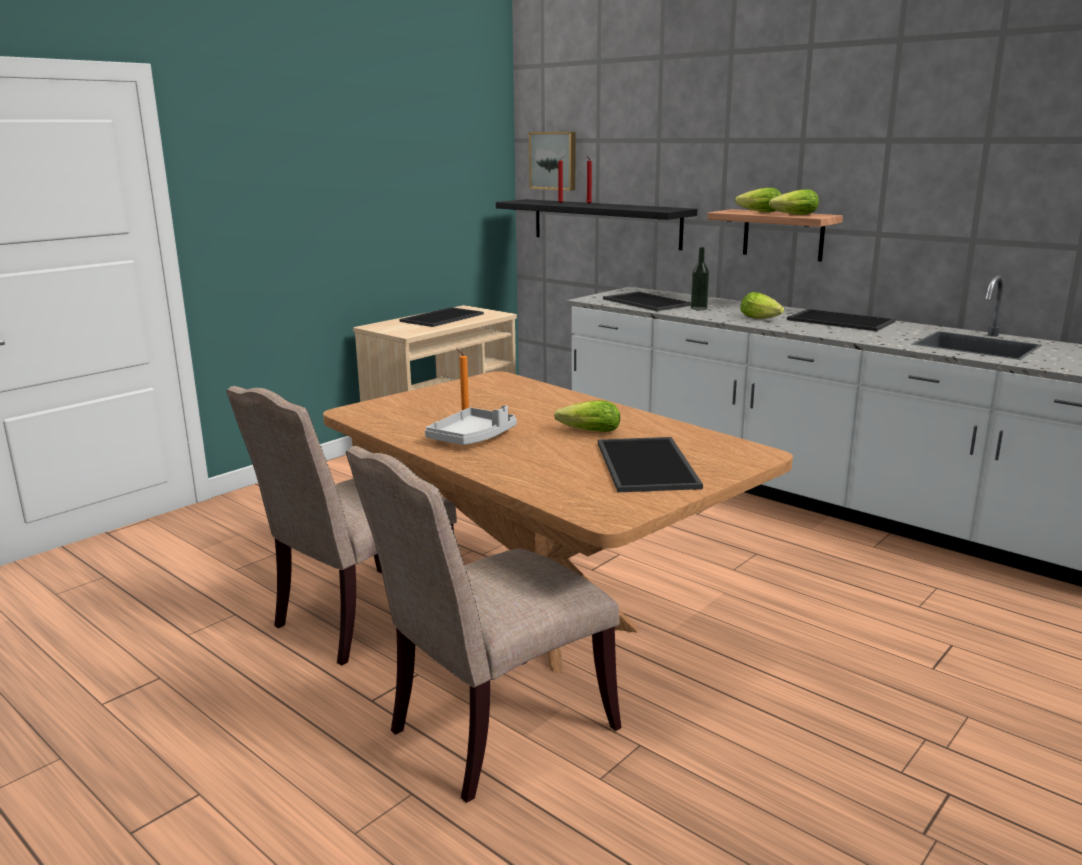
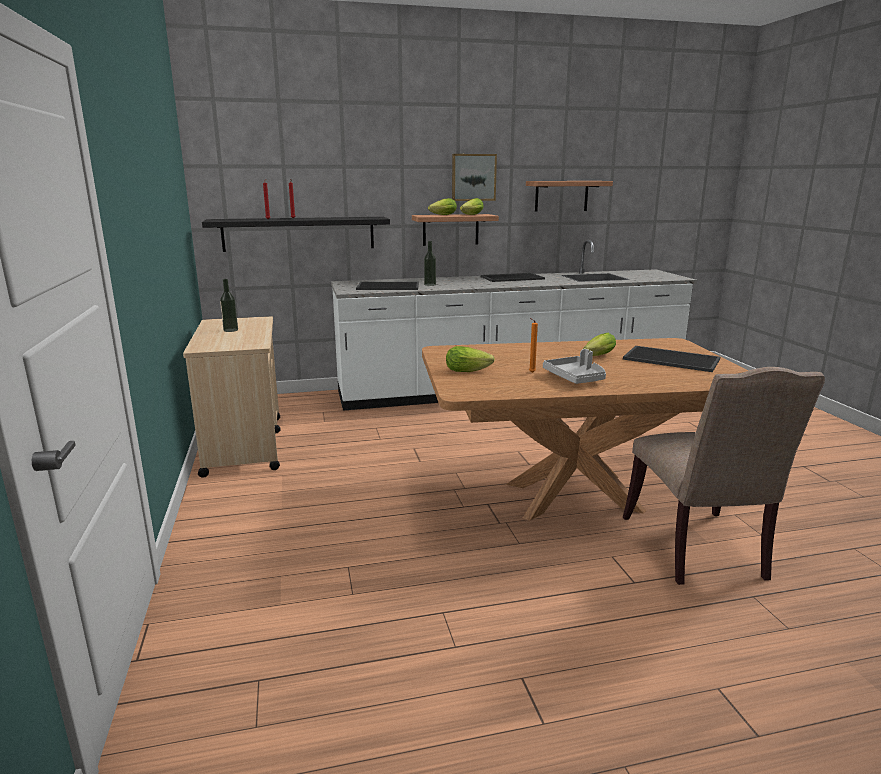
camera: 55 degrees left, 0 degrees up
beige chair [226,386,457,666] -> none
tray [399,307,484,327] -> bottle [220,279,238,332]
picture [529,132,576,191] -> picture moved to [452,154,497,201]
lettuce [740,292,784,319] -> lettuce moved to [446,346,495,372]
none -> shelf [526,181,613,212]

